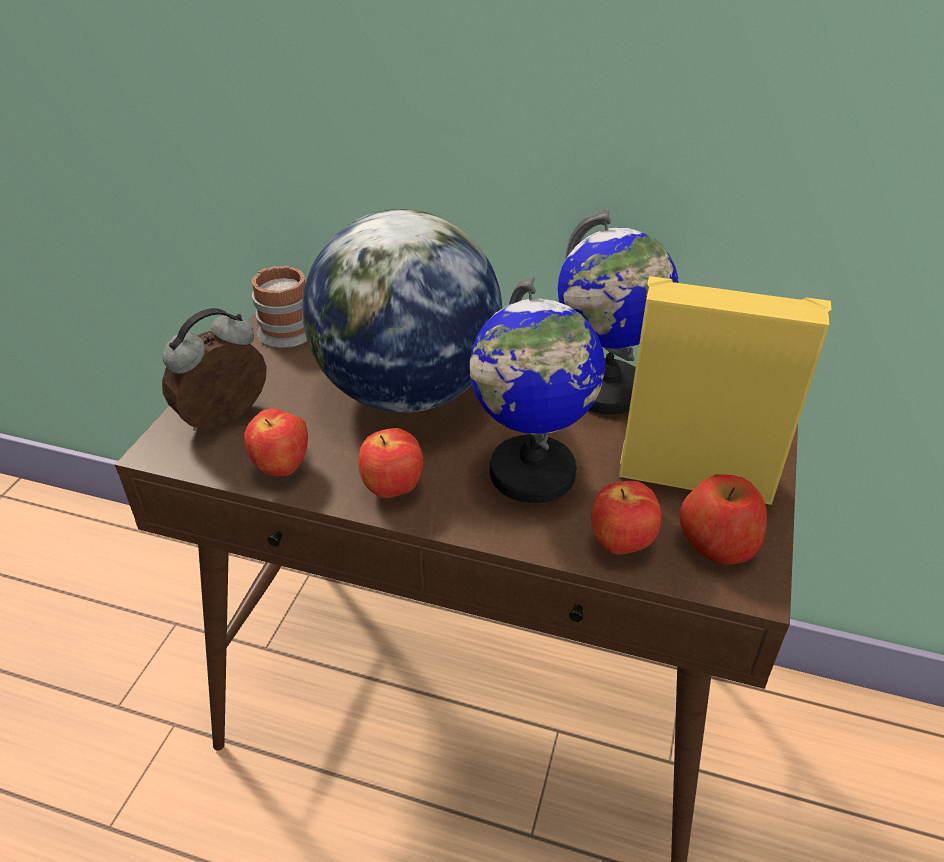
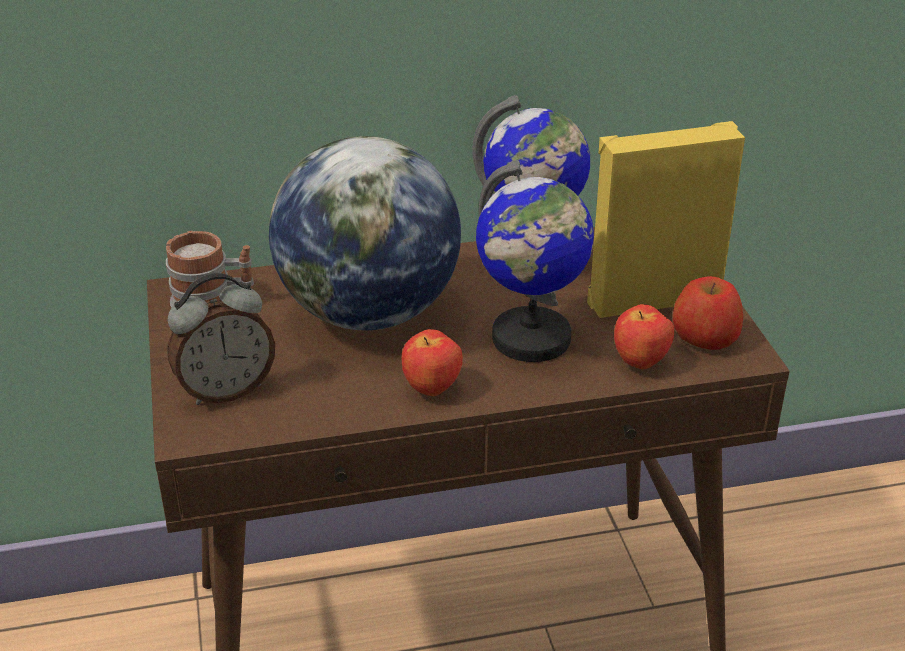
camera: 30 degrees left, 5 degrees down
alarm clock [162,308,267,431] -> alarm clock turned 135 degrees counterclockwise [167,273,275,405]
apple [244,408,308,476] -> none

